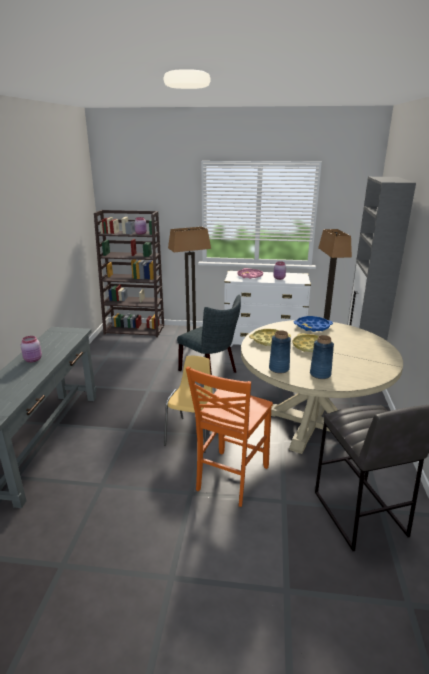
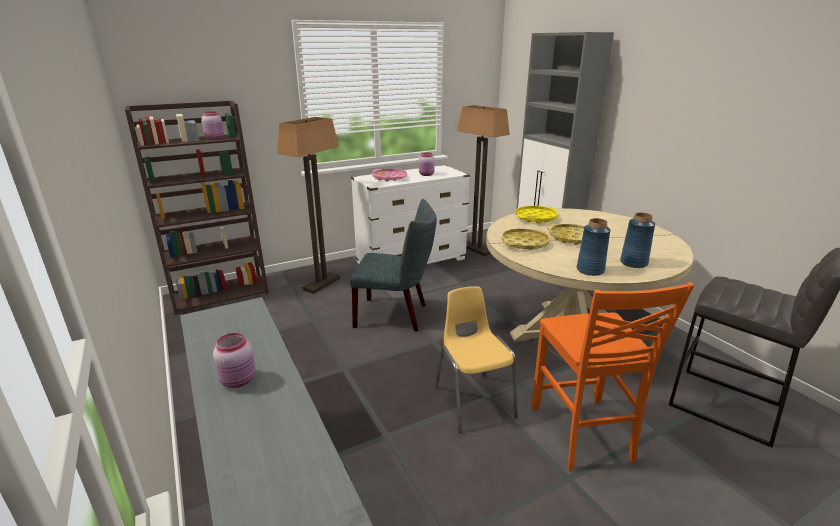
camera: 35 degrees left, 0 degrees up
blue tray [294,316,333,332] -> yellow tray [516,206,558,223]

